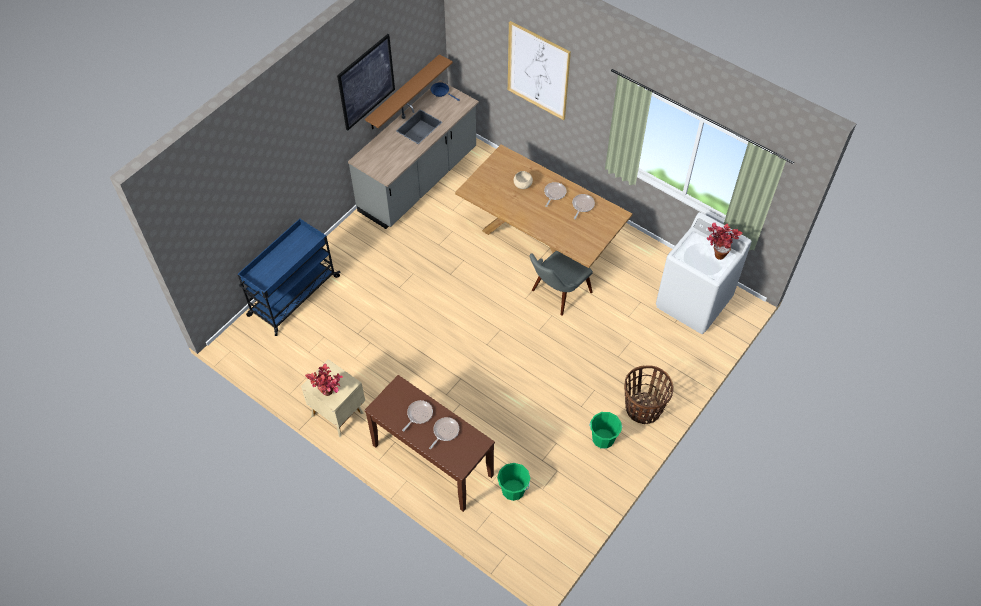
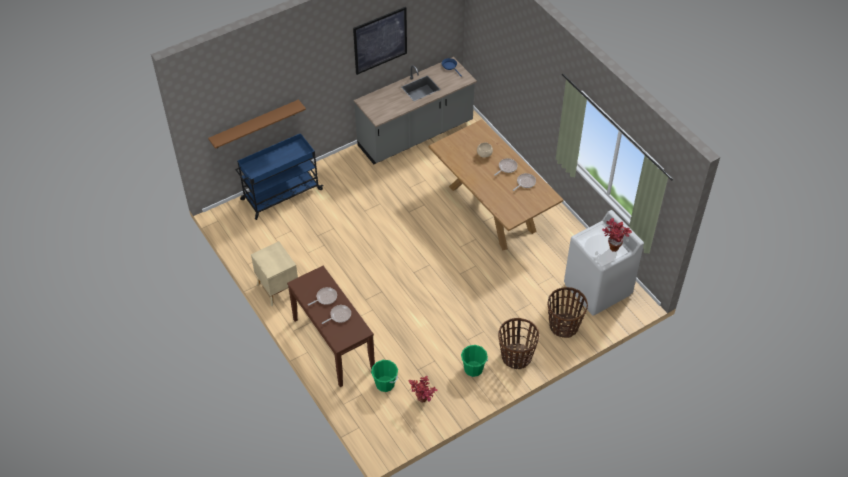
camera: 20 degrees right, 5 degrees down
potted plant [305,363,343,396] -> potted plant moved to [409,376,438,402]
brown shelf [365,54,453,130] -> brown shelf moved to [208,99,306,149]
picture [508,21,571,120] -> none
grey chair [530,250,593,316] -> none
none -> basket [548,287,588,338]

